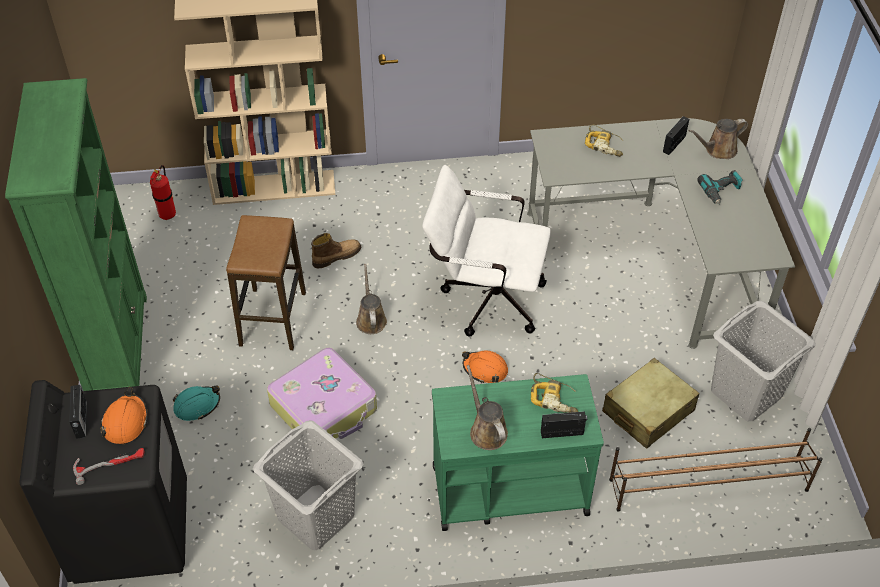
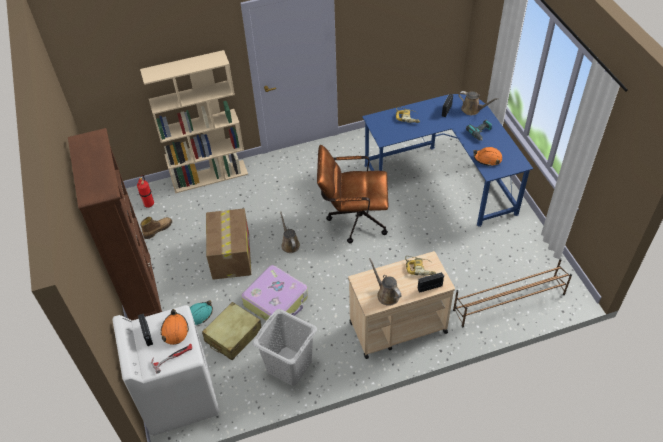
camera: 10 degrees left, 0 degrees up
green bookcase [5,78,147,391] -> brown bookcase [68,128,162,320]
black washing machine [19,380,187,584] -> white washing machine [113,305,219,436]
stool [226,215,306,350] -> cardboard box [206,208,251,280]
boot [311,233,361,268] -> boot moved to [140,217,172,239]
white office chair [422,165,551,336] -> brown office chair [317,145,388,243]
green cart [432,374,604,531] -> beige cart [348,251,455,359]
orange hard hat [462,351,508,383] -> orange hard hat moved to [473,147,502,166]
grey desk [527,118,795,349] -> blue desk [362,94,533,227]
beige suitcase [602,358,699,449] -> beige suitcase moved to [202,302,262,361]
brown watering can [688,119,748,159] -> brown watering can turned 120 degrees counterclockwise [459,91,499,115]
grey laundry basket [711,301,816,422] -> none

